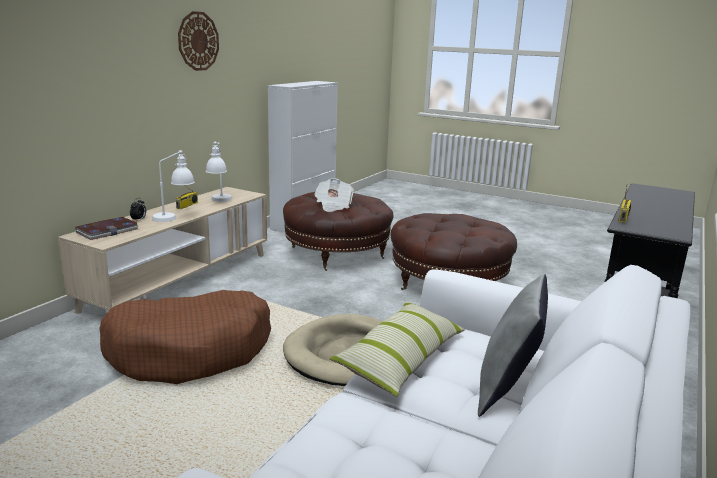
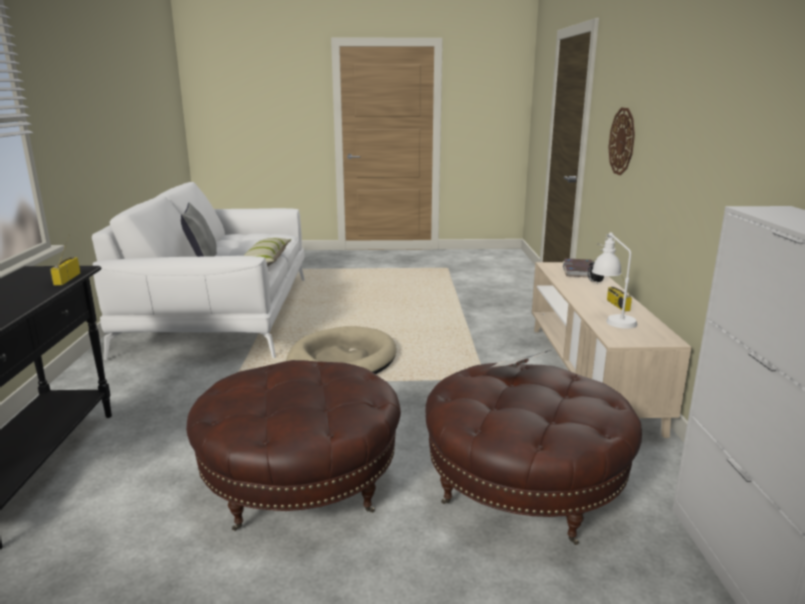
camera: 150 degrees right, 0 degrees up
brown dog bed [99,290,271,384] -> none
white table lamp [152,150,195,222] -> none
wall clock [178,11,219,71] -> wall clock moved to [608,108,635,175]

